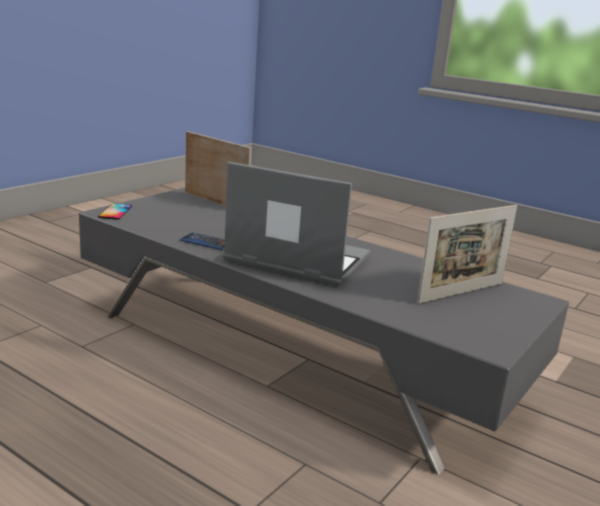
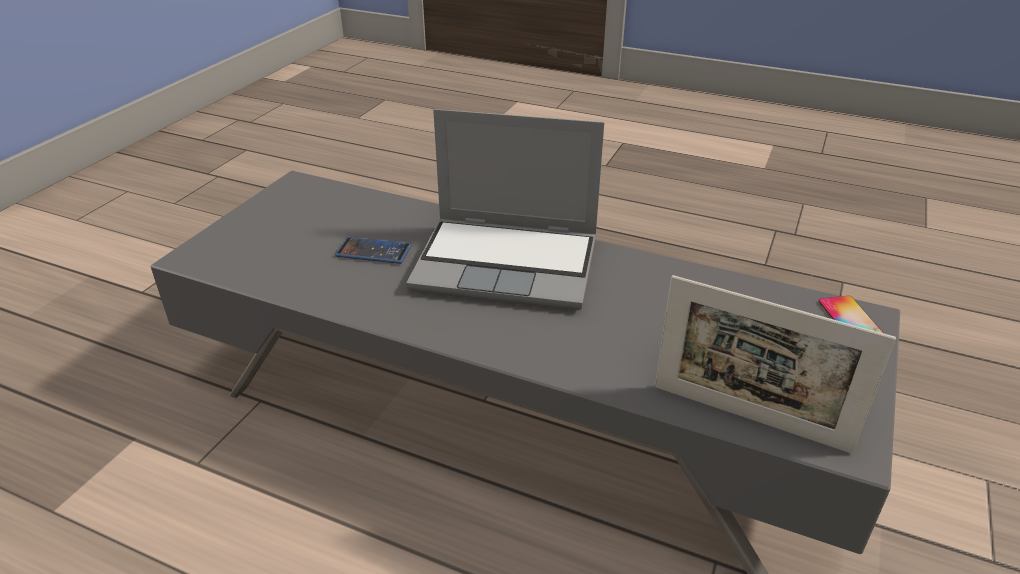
camera: 170 degrees right, 15 degrees up
phone [180,232,225,250] -> phone moved to [335,237,412,264]
picture frame [417,205,517,304] -> none

